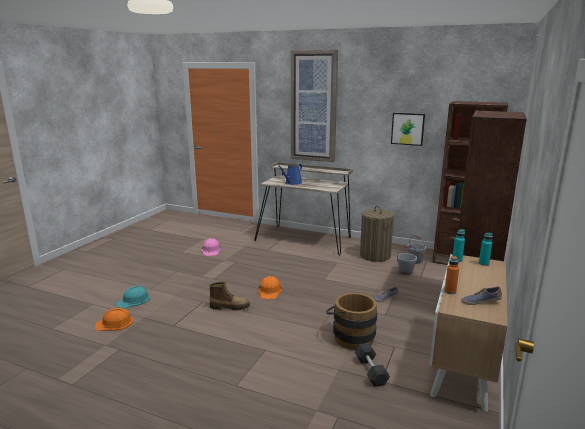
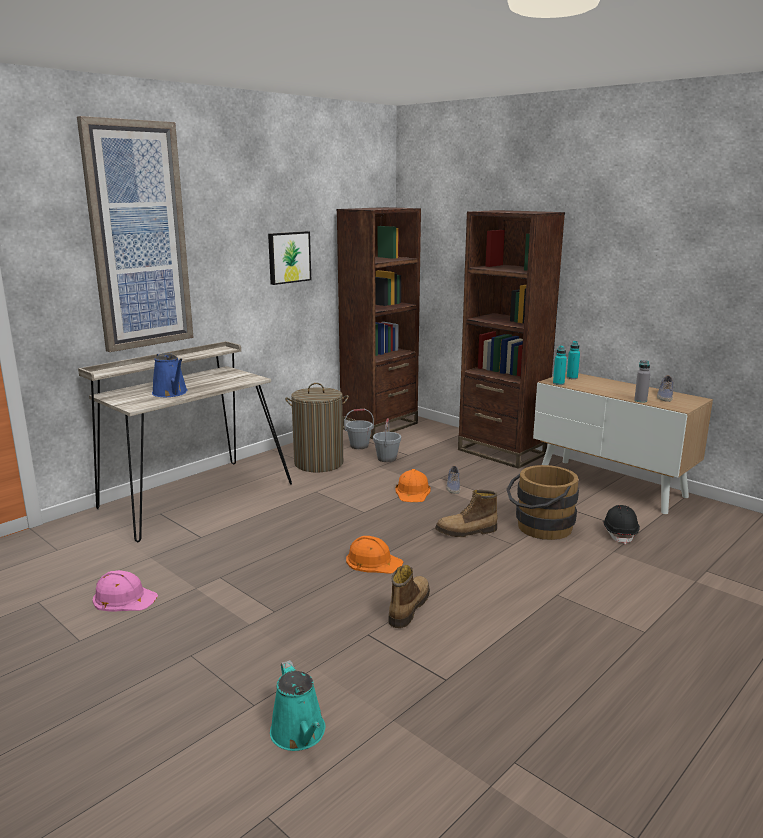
camera: 70 degrees left, 0 degrees up
orange hard hat [95,308,133,331] -> orange hard hat moved to [395,469,431,502]
turquoise hard hat [116,285,150,309] -> turquoise watering can [270,660,326,751]
grey dumbbell [355,343,390,387] -> black hard hat [603,505,640,544]
orange bottle [445,256,459,294] -> grey bottle [634,360,651,403]
none -> boot [435,490,497,537]

